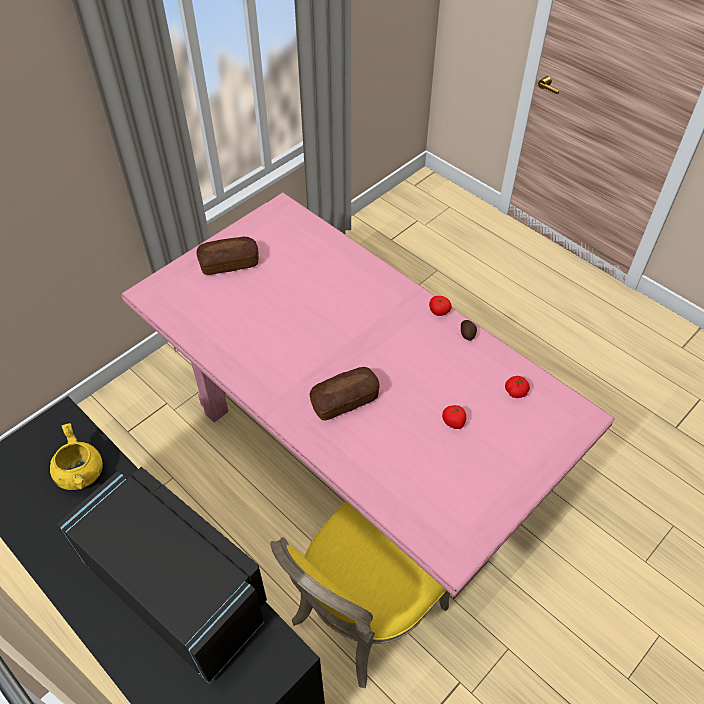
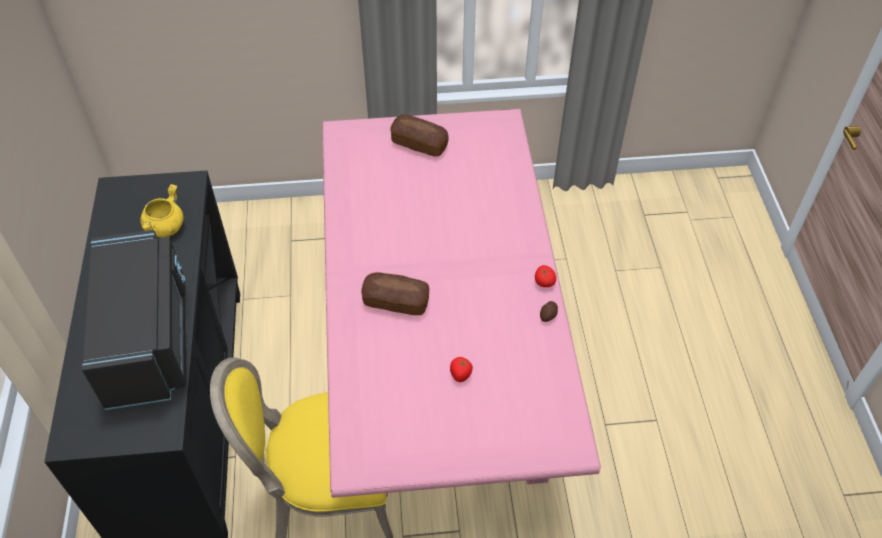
camera: 40 degrees right, 0 degrees up
tomato [505,376,530,398] -> none

